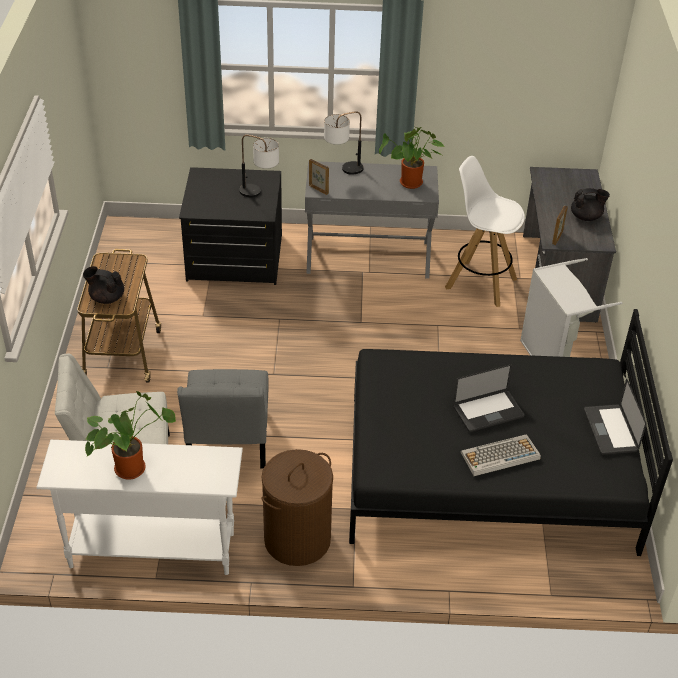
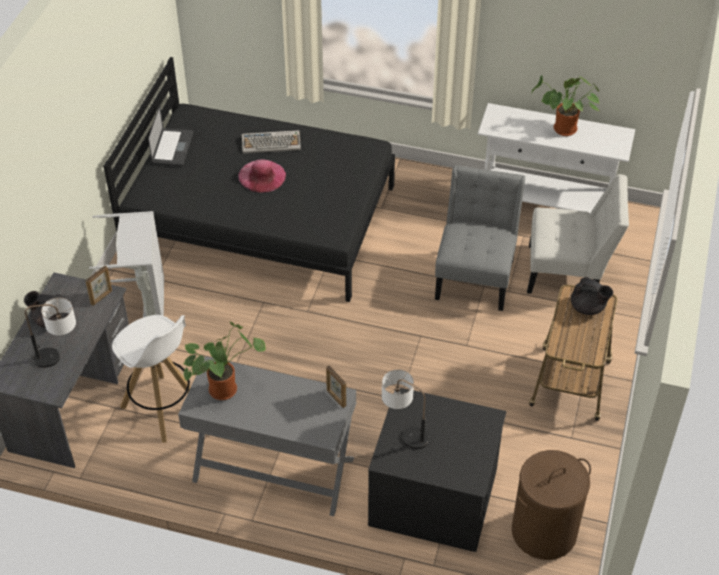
camera: 165 degrees left, 5 degrees up
brown laundry basket [261,449,333,566] -> brown laundry basket moved to [512,450,591,560]
table lamp [324,111,363,175] -> table lamp moved to [25,297,76,368]
laptop [453,364,525,432] -> pink hat [238,159,286,193]

